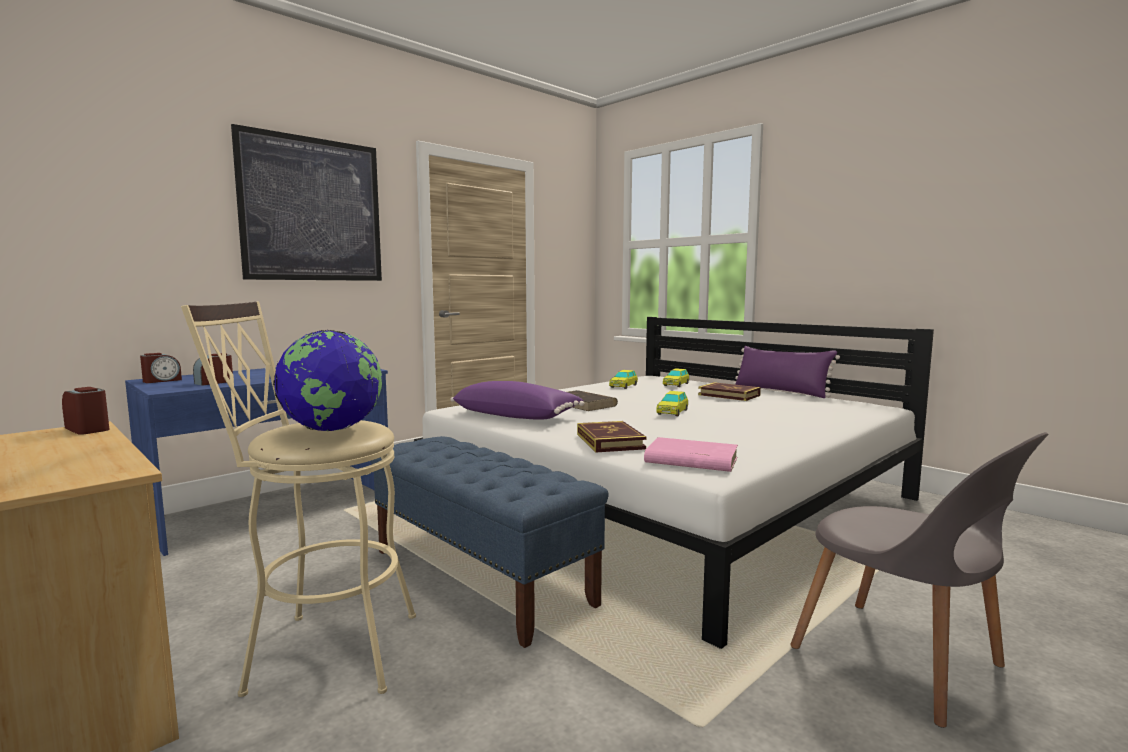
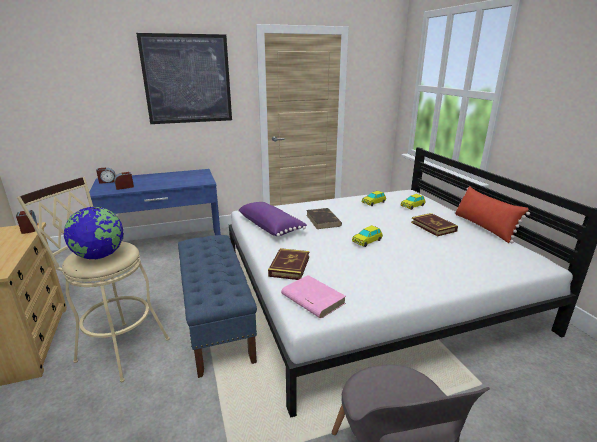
camera: 25 degrees right, 15 degrees up
purple pillow [733,346,840,398] -> red pillow [454,186,530,243]

